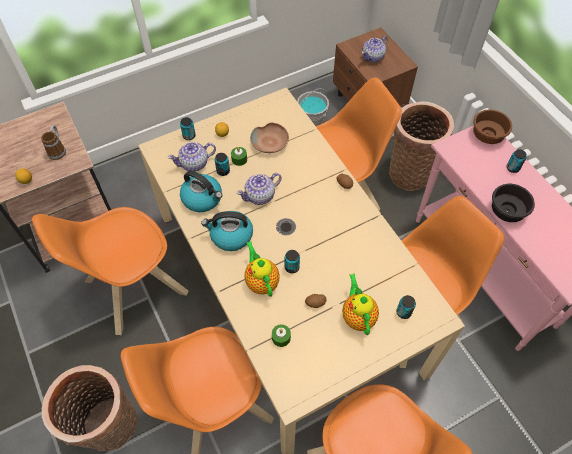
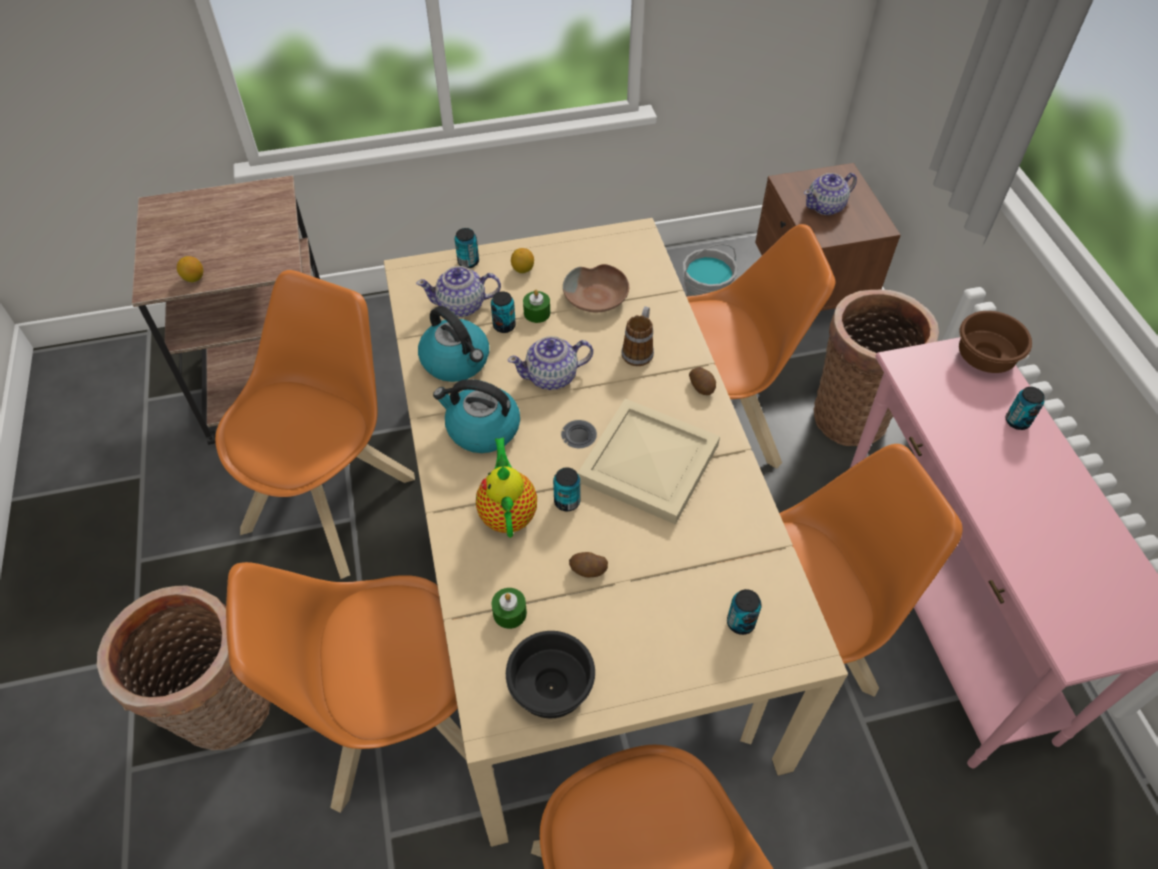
camera: 15 degrees right, 5 degrees down
orange chair [32,207,188,335] -> orange chair turned 135 degrees clockwise [215,270,415,579]
mug [41,126,66,160] -> mug moved to [621,306,654,366]
teapot [342,273,379,335] -> none
black bowl [492,184,535,222] -> black bowl moved to [506,631,595,718]
none -> beige tray [577,399,720,525]

